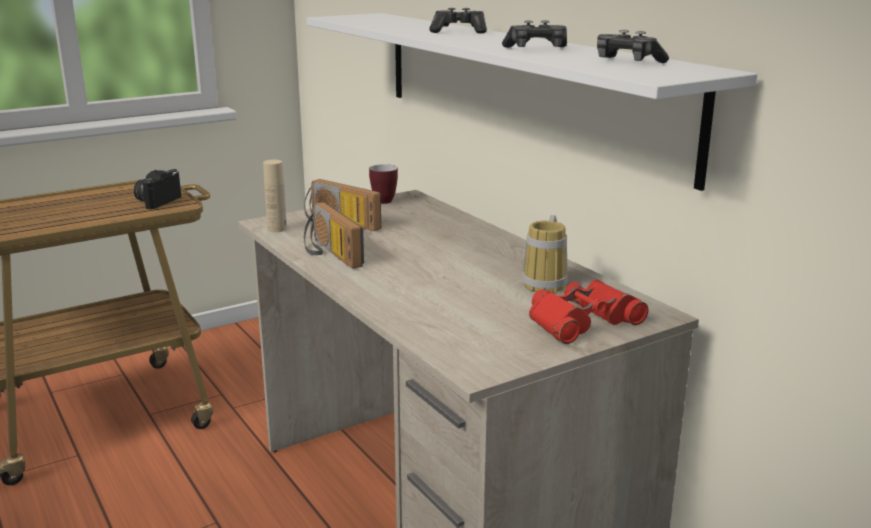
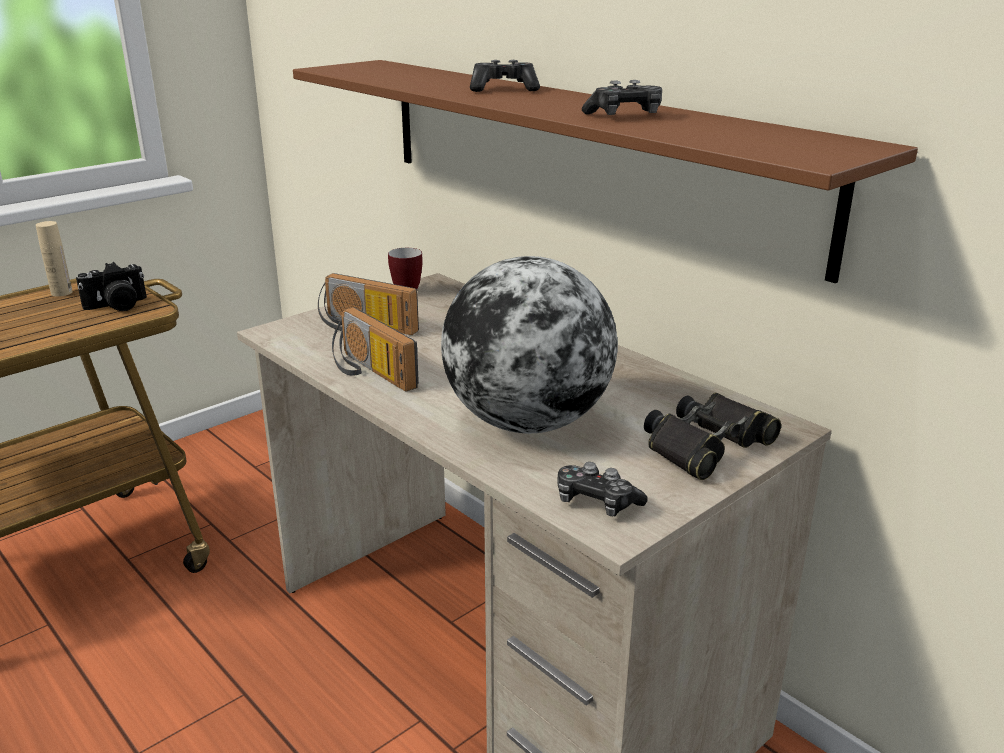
camera: 10 degrees left, 5 degrees up
camera [134,169,181,209] -> camera turned 135 degrees counterclockwise [76,262,147,311]
beige bottle [263,160,287,232] -> beige bottle moved to [36,221,73,297]
white shelf [306,13,757,191] -> brown shelf [293,60,918,283]
mug [522,215,568,293] -> none
red binoculars [529,279,648,344] -> black binoculars [644,393,781,480]
game controller [597,30,669,63] -> game controller moved to [557,462,647,516]
none -> globe [441,256,618,433]

